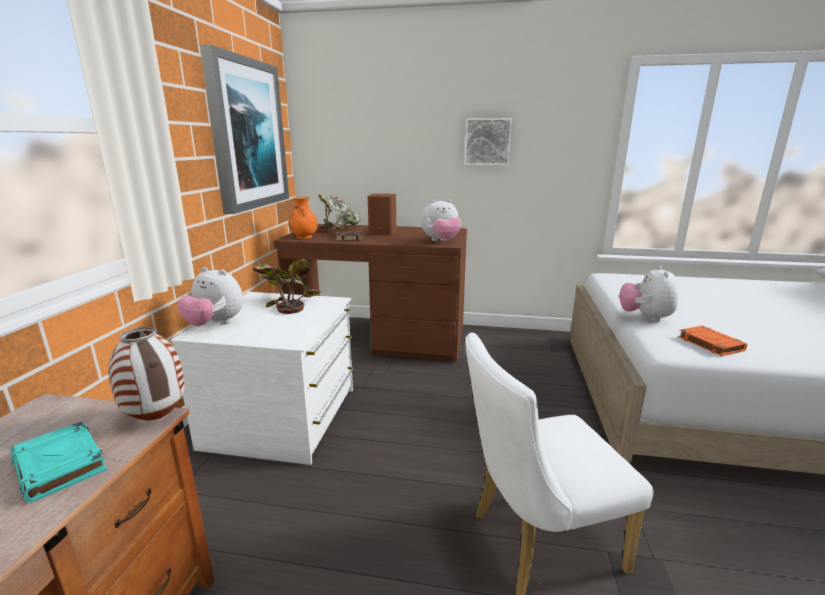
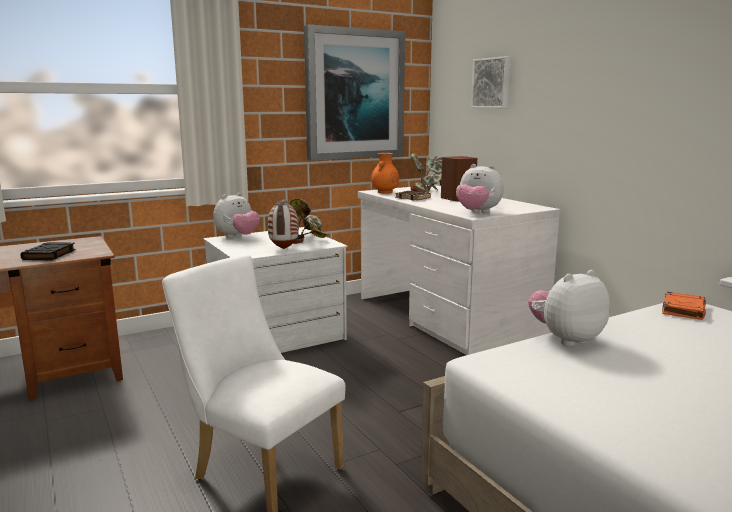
camera: 50 degrees right, 5 degrees down
turquoise book [11,421,107,503] -> black book [20,242,76,260]
vase [108,327,184,420] -> vase moved to [268,201,299,249]
plush toy [177,267,243,326] -> plush toy turned 120 degrees counterclockwise [213,193,260,238]
brown desk [274,224,467,363] -> white desk [358,185,560,355]
picture [464,118,512,166] -> picture moved to [471,56,511,108]
orange book [678,326,747,356] -> orange book moved to [662,292,706,320]

